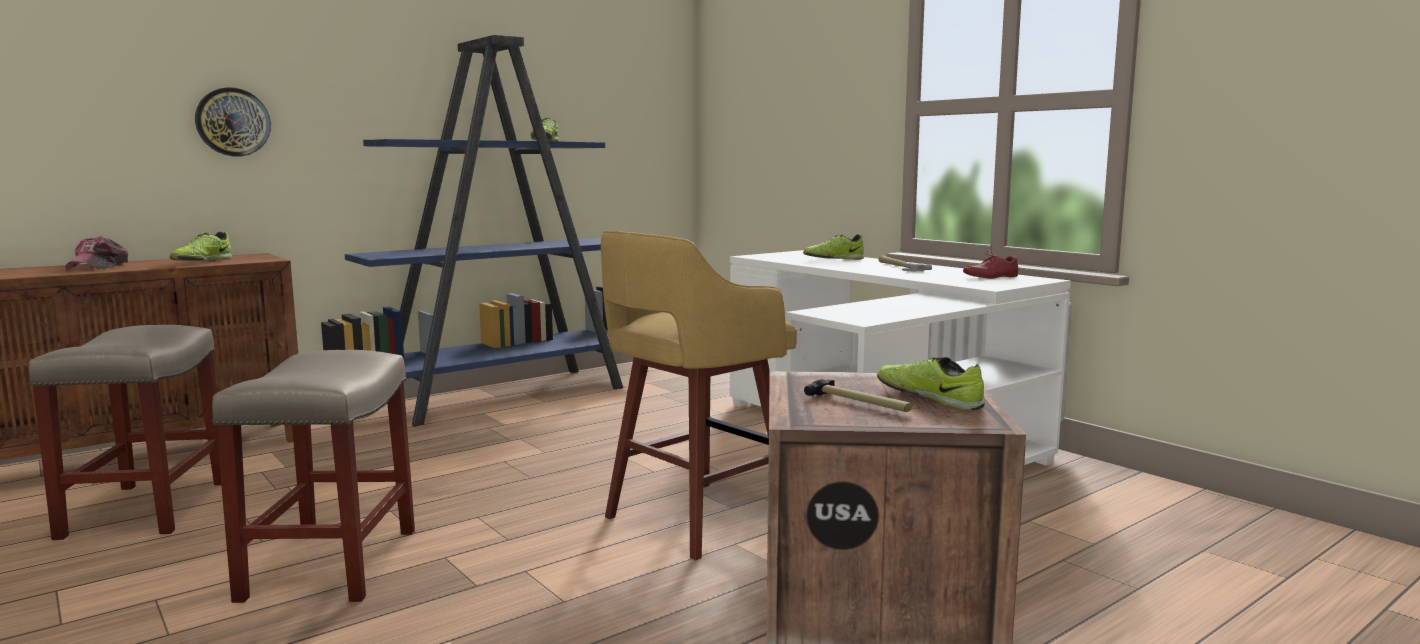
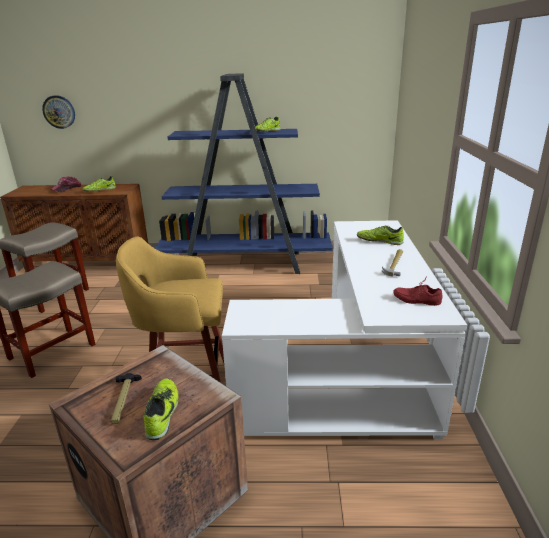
camera: 40 degrees right, 15 degrees up
wall clock [195,87,271,156] -> wall clock moved to [42,95,75,129]

